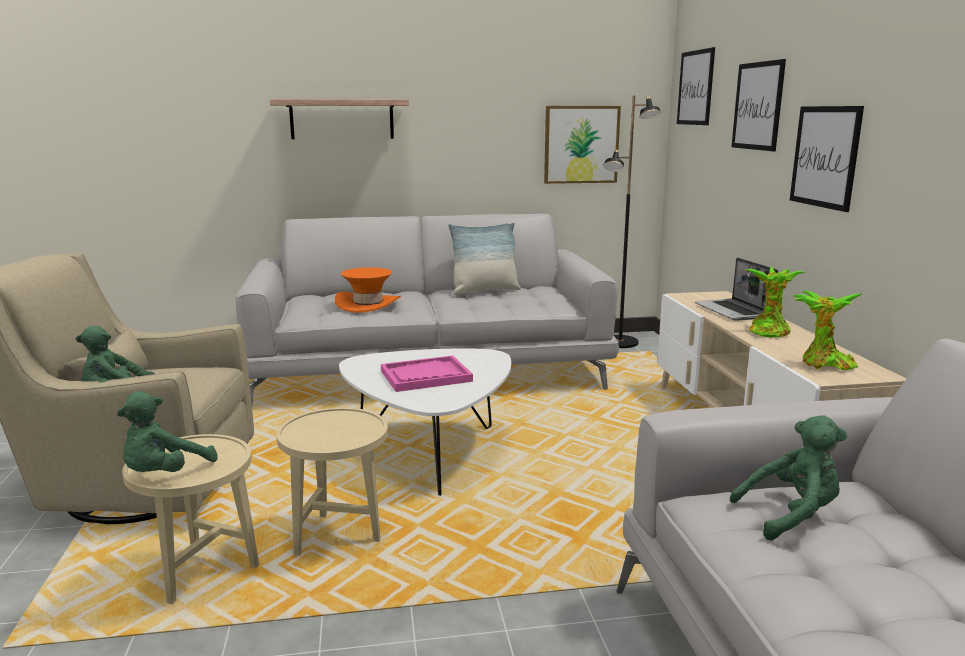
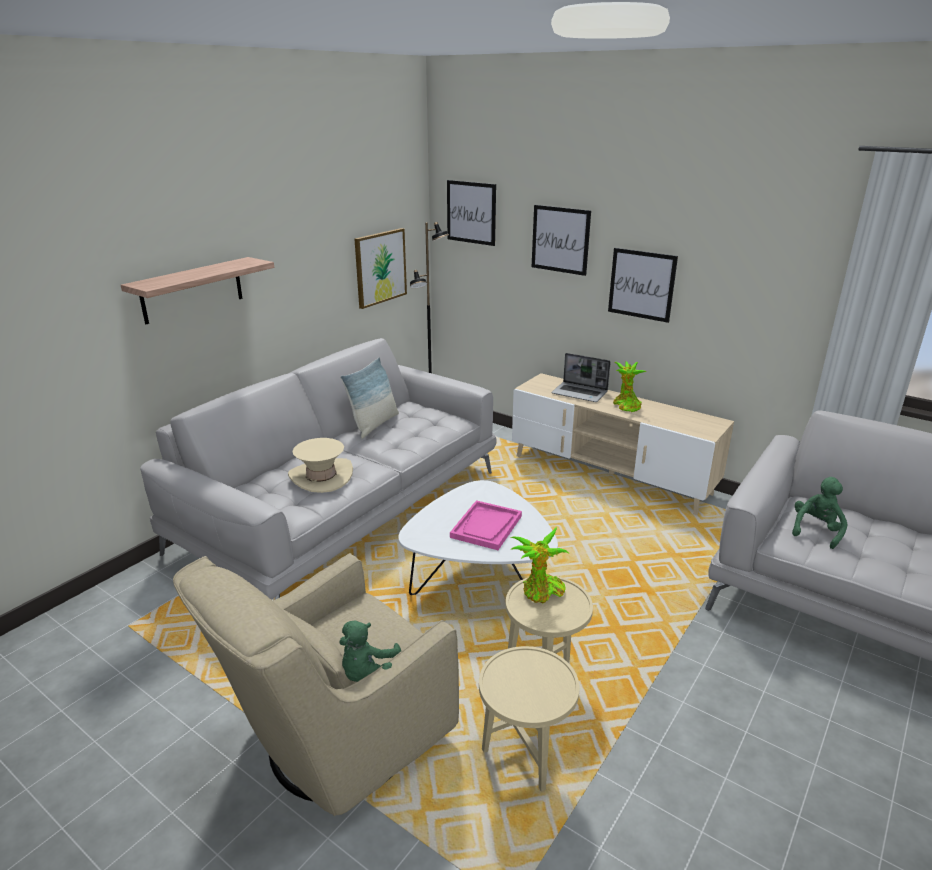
camera: 45 degrees left, 10 degrees up
green plush toy [117,391,218,472] -> none
orange hat [335,267,401,313] -> beige hat [288,438,353,493]
potted plant [793,290,861,370] -> potted plant moved to [510,527,569,603]

